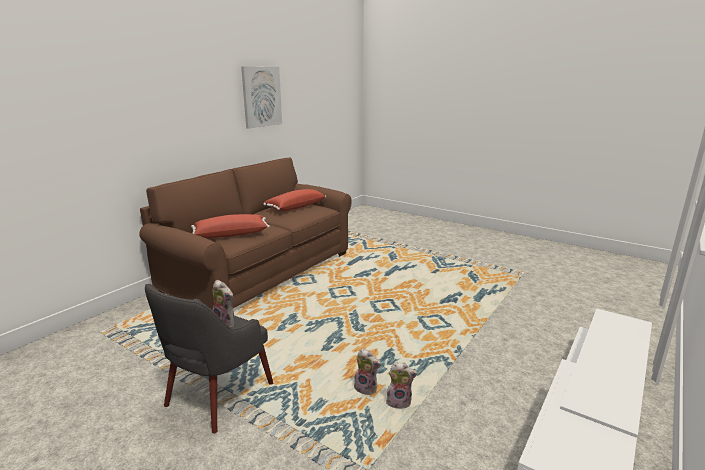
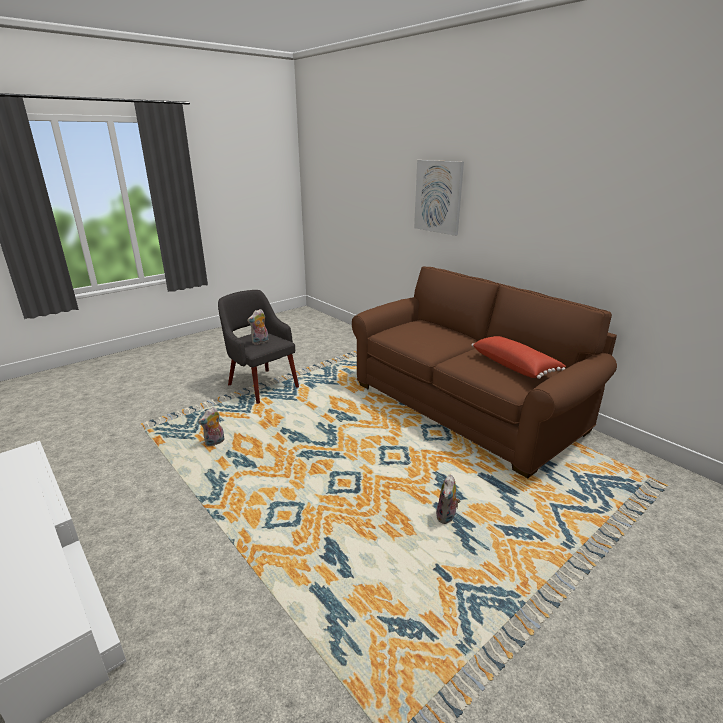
camera: 105 degrees right, 5 degrees up
red pillow [191,214,270,238] -> none
picture [241,66,282,129] -> picture moved to [414,160,464,236]
plush toy [386,362,417,409] -> plush toy moved to [436,474,460,524]

